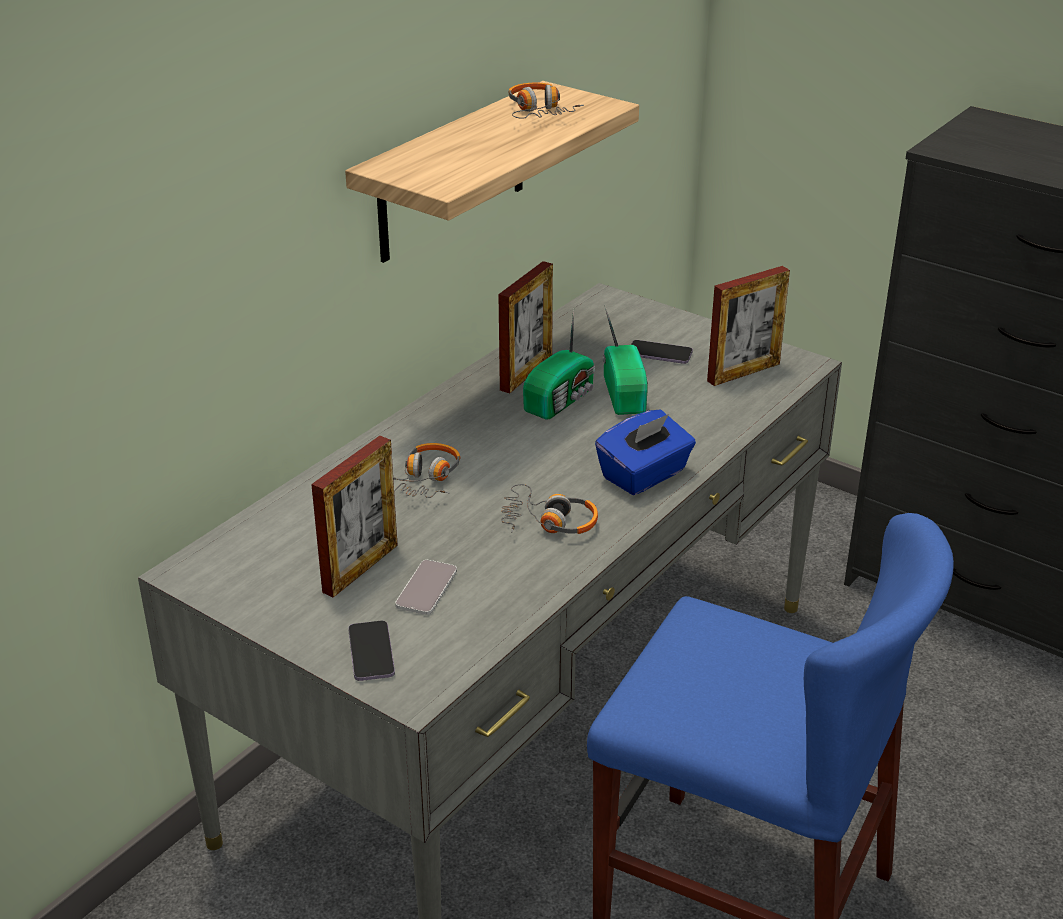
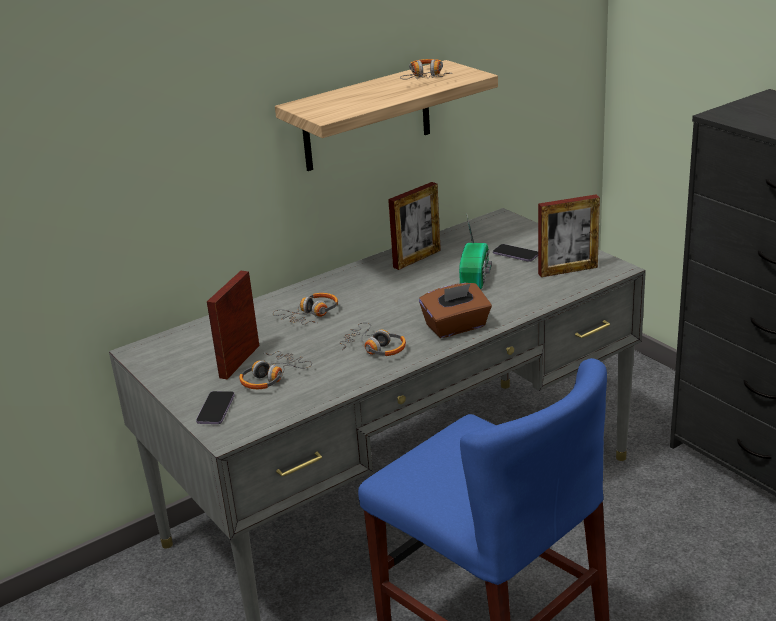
camera: 20 degrees right, 5 degrees down
picture frame [311,436,398,597] -> picture frame turned 150 degrees clockwise [207,271,259,380]
phone [395,560,457,615] -> headphones [239,351,312,389]
radio [523,308,595,420] -> none
blue tissue box [595,410,696,495] -> brown tissue box [419,283,492,338]

